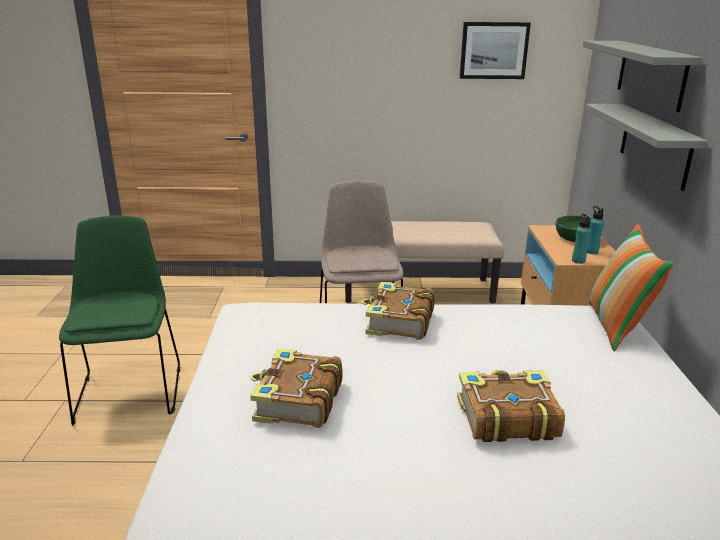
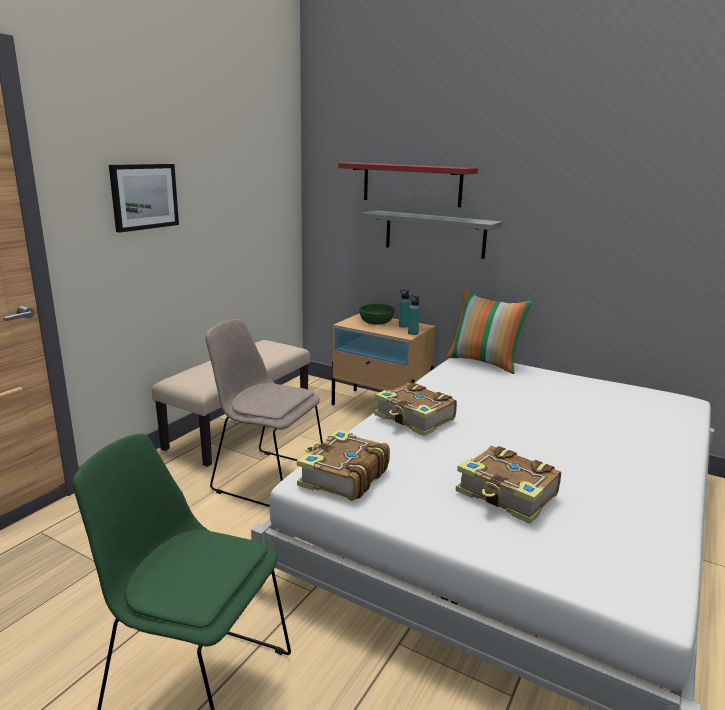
camera: 60 degrees left, 5 degrees down
book [457,370,565,442] -> book moved to [297,429,390,501]
picture [460,22,531,79] -> picture moved to [109,164,179,233]
grey shelf [583,41,703,112] -> red shelf [338,162,478,207]

